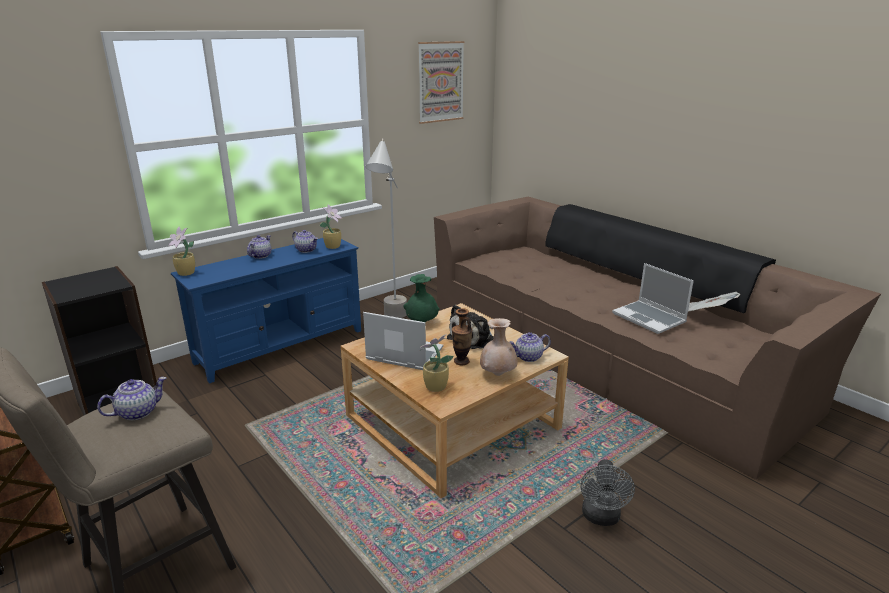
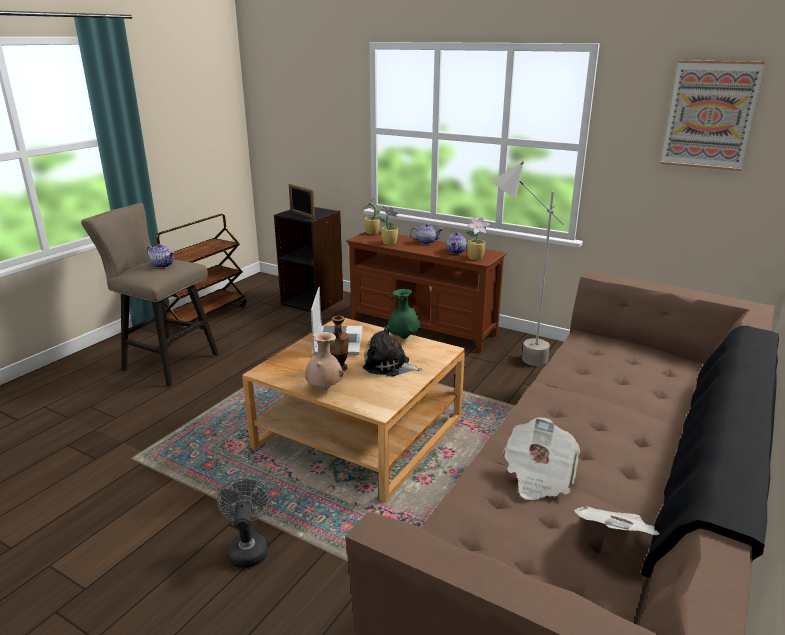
camera: 70 degrees right, 0 degrees up
blue tv stand [171,238,361,383] -> brown tv stand [346,231,507,352]
potted plant [420,334,454,392] -> potted plant moved to [378,205,400,245]
teapot [509,332,551,362] -> none
grey fan [580,459,635,526] -> grey fan turned 90 degrees clockwise [217,478,271,568]
laptop [612,263,694,334] -> newspaper [503,417,581,500]
none -> picture frame [289,184,315,219]

